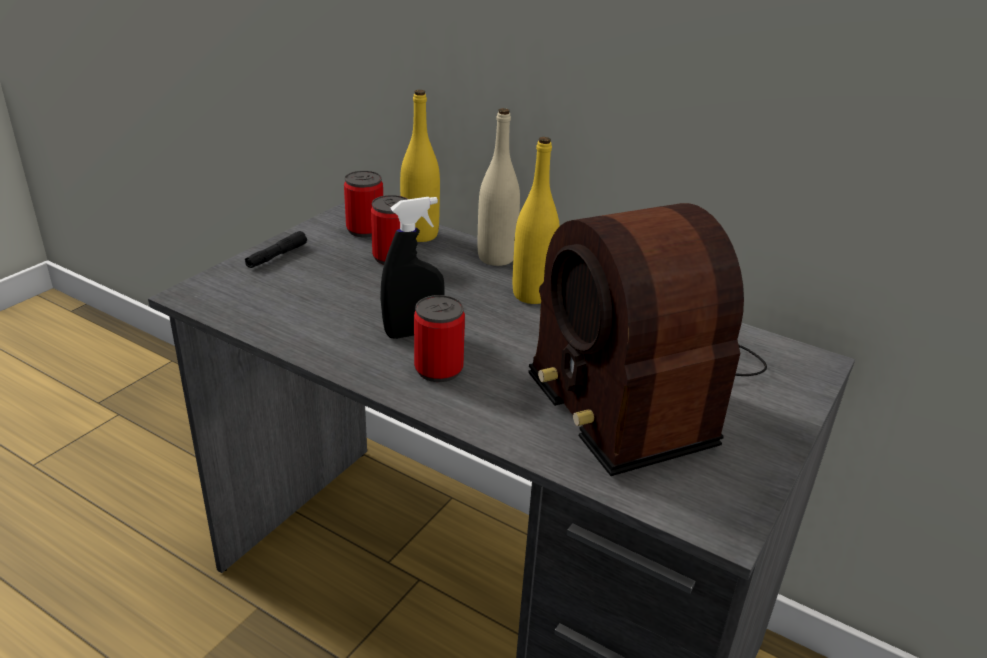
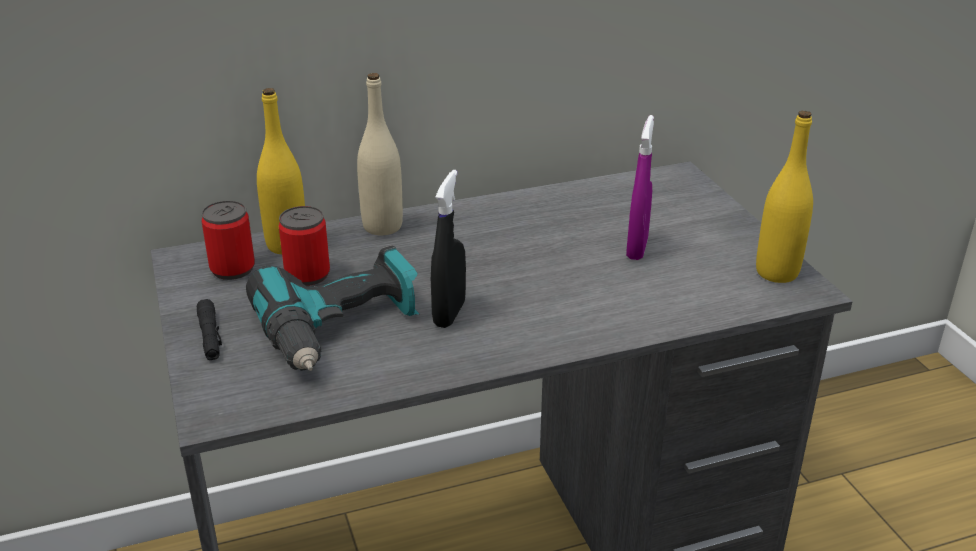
camera: 50 degrees left, 0 degrees up
can [414,295,465,382] -> none
yellow bottle [513,137,560,304] -> yellow bottle moved to [756,111,813,283]
radio [528,203,767,476] -> purple spray bottle [626,115,654,260]
none -> power drill [246,245,419,371]

